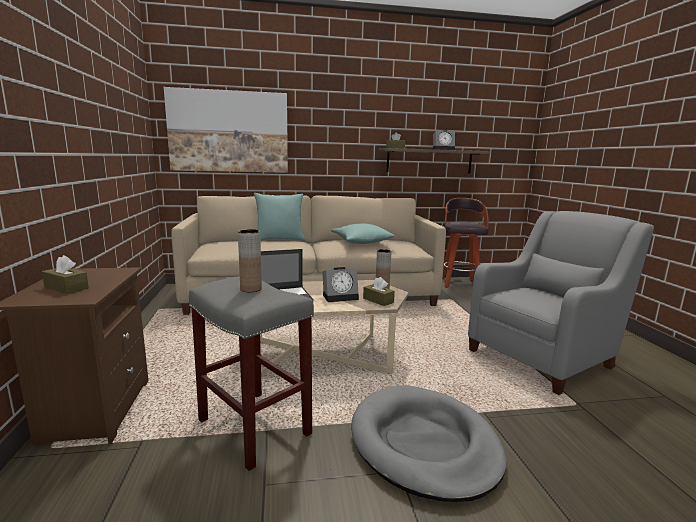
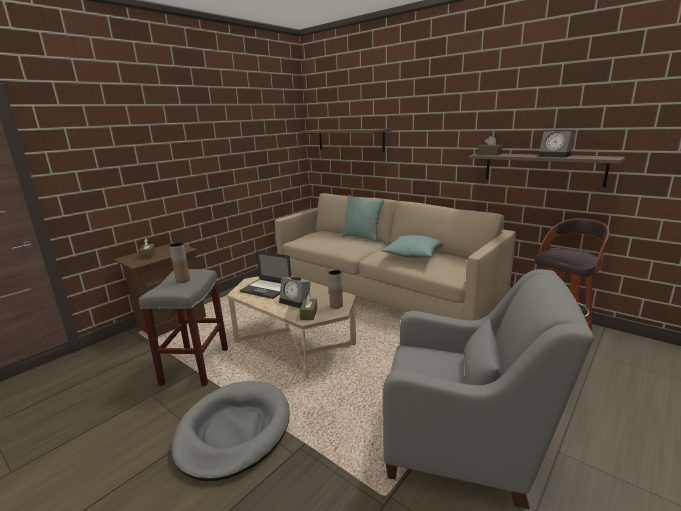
camera: 50 degrees right, 5 degrees up
picture [164,87,288,173] -> shelf [301,129,392,152]

